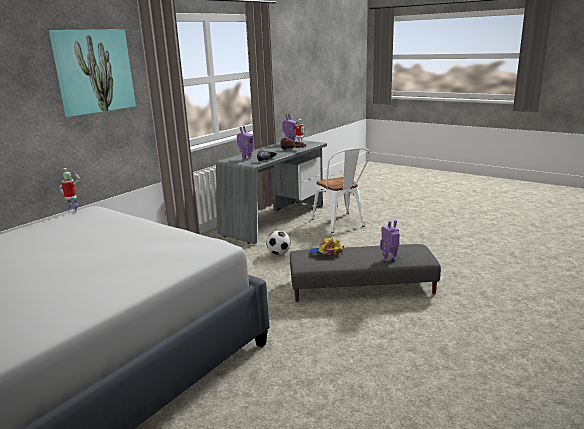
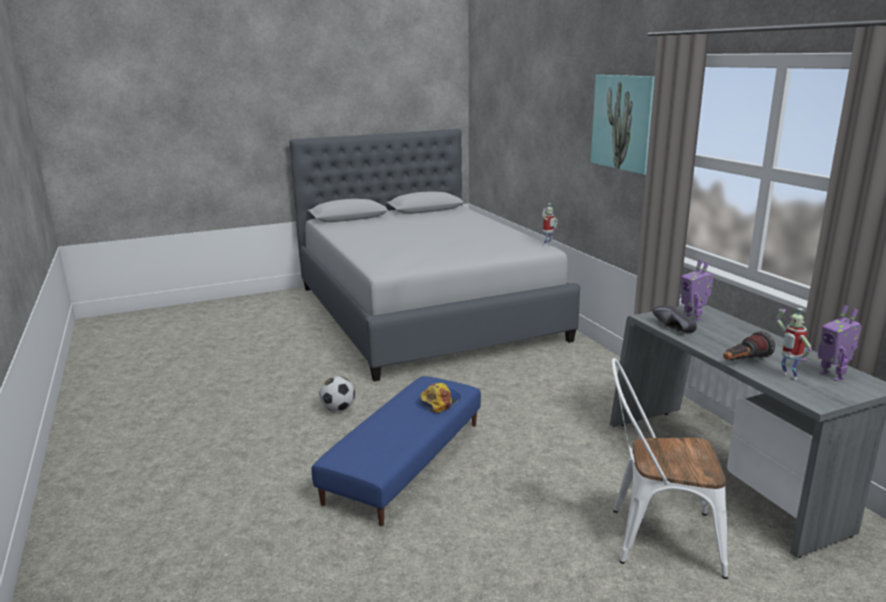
camera: 120 degrees right, 0 degrees up
football [266,231,291,255] -> football moved to [320,376,355,411]
grey ottoman [290,244,441,302] -> blue ottoman [311,376,481,526]
toy robot [380,220,400,261] -> none

